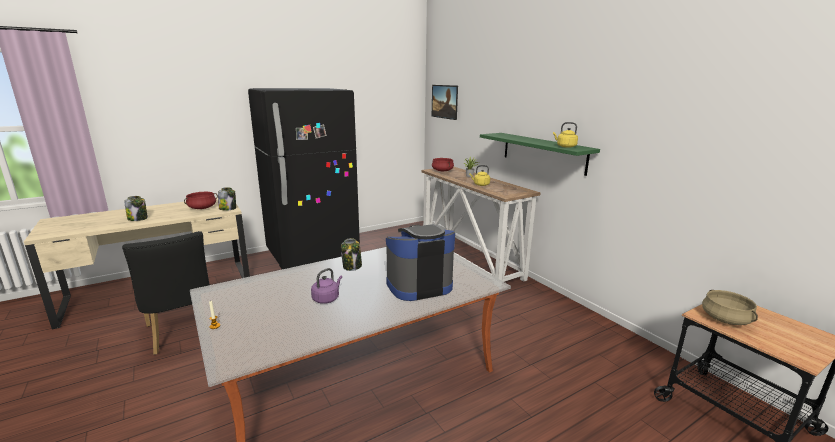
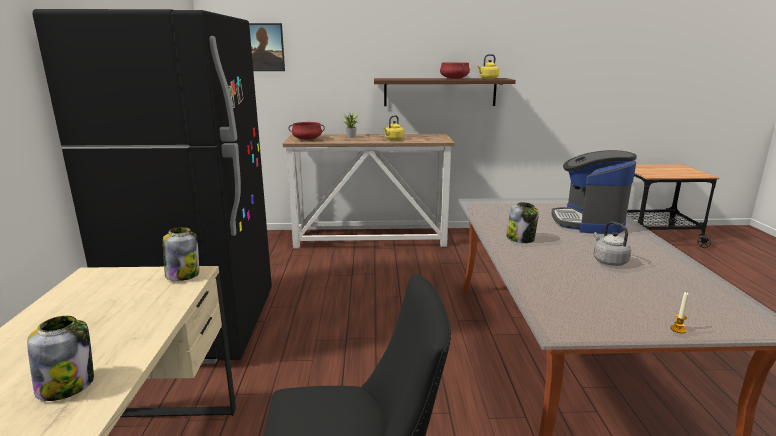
camera: 60 degrees left, 0 degrees up
red cooking pot [184,192,218,209] -> red cooking pot moved to [440,62,470,79]
purple kettle [311,268,342,304] -> grey kettle [594,222,631,266]
green shelf [480,133,600,176] -> brown shelf [374,78,516,106]
beige cooking pot [702,290,758,325] -> none

